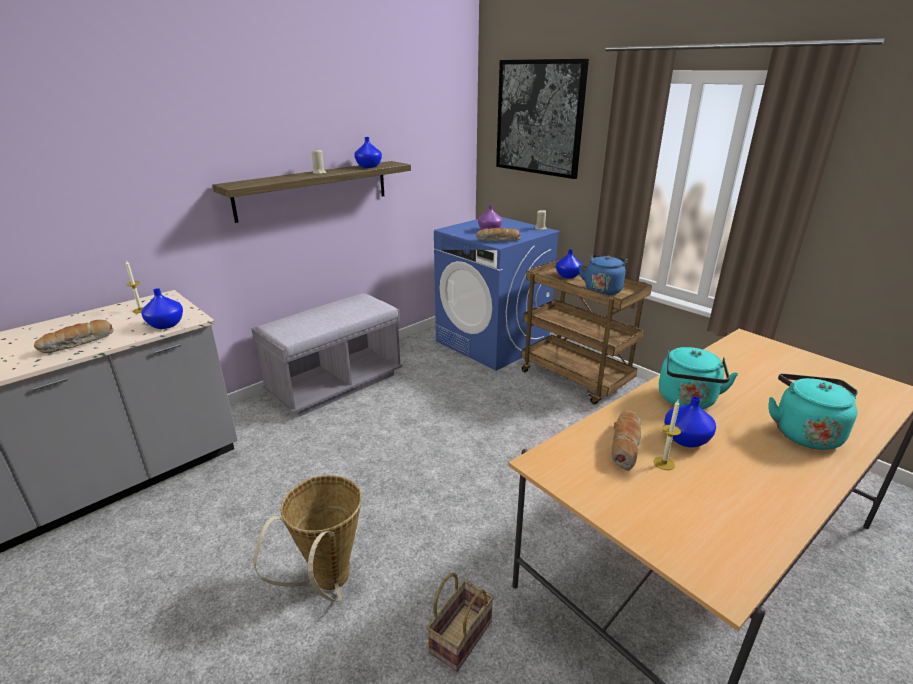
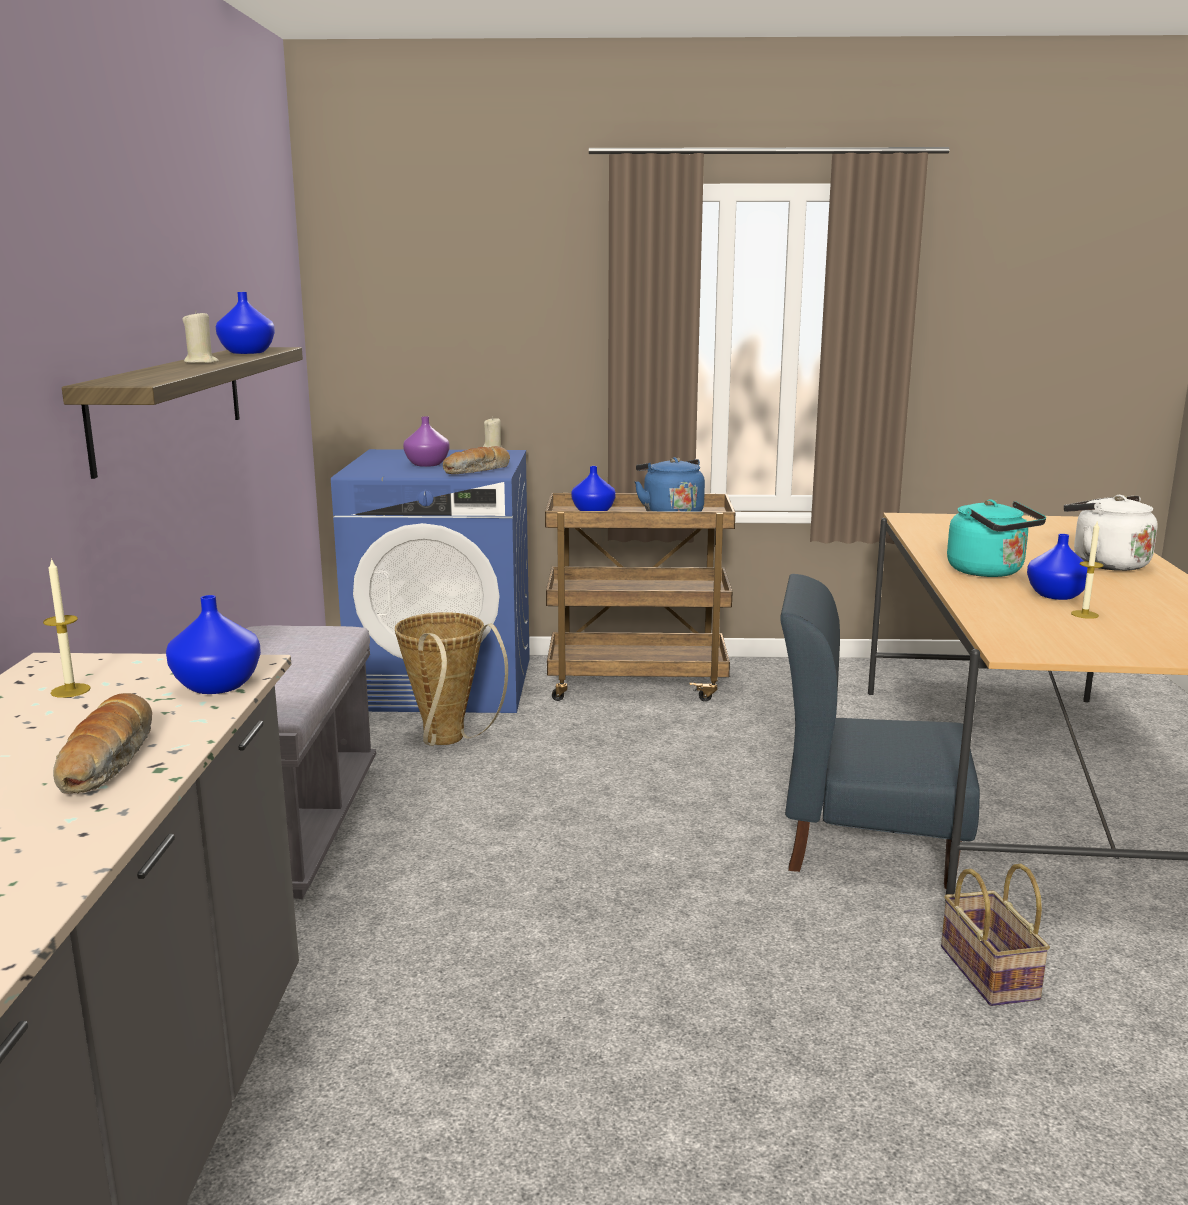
camera: 45 degrees left, 10 degrees down
basket [254,475,362,602] -> basket moved to [395,612,508,746]
picture [496,59,589,179] -> none
bread [612,410,641,471] -> none
turquoise kettle [768,374,858,450] -> white kettle [1064,495,1158,571]
none -> blue chair [780,574,980,889]

